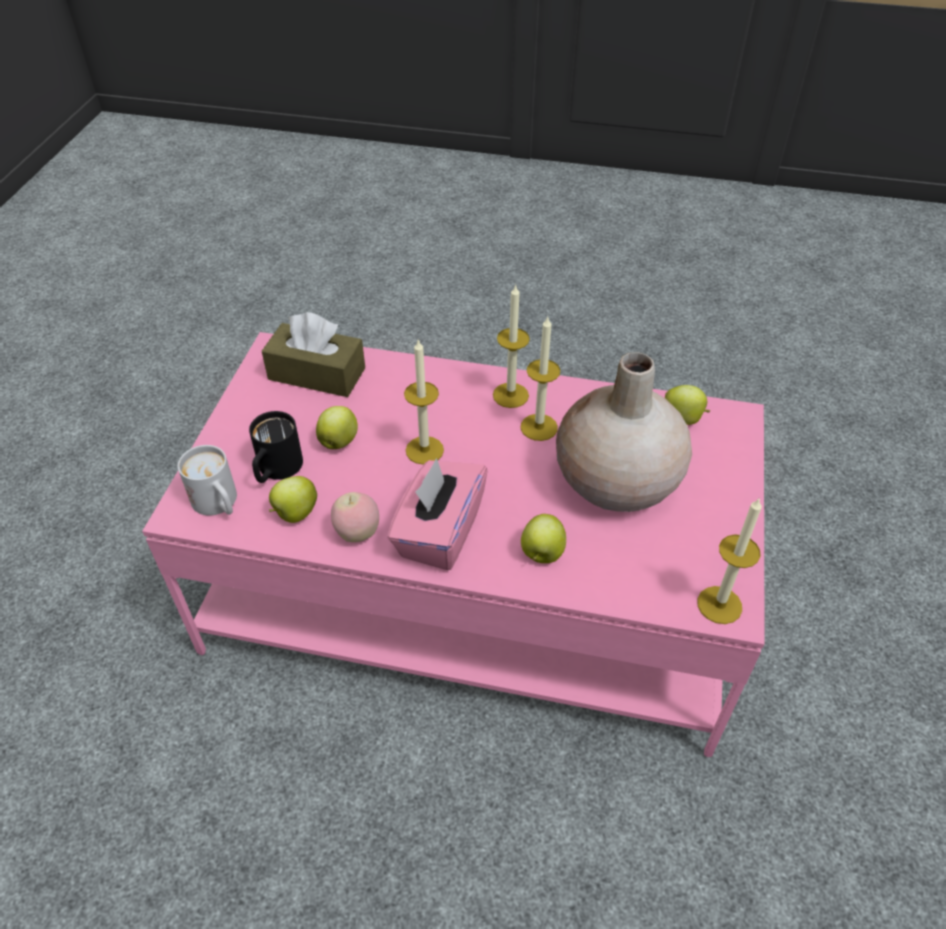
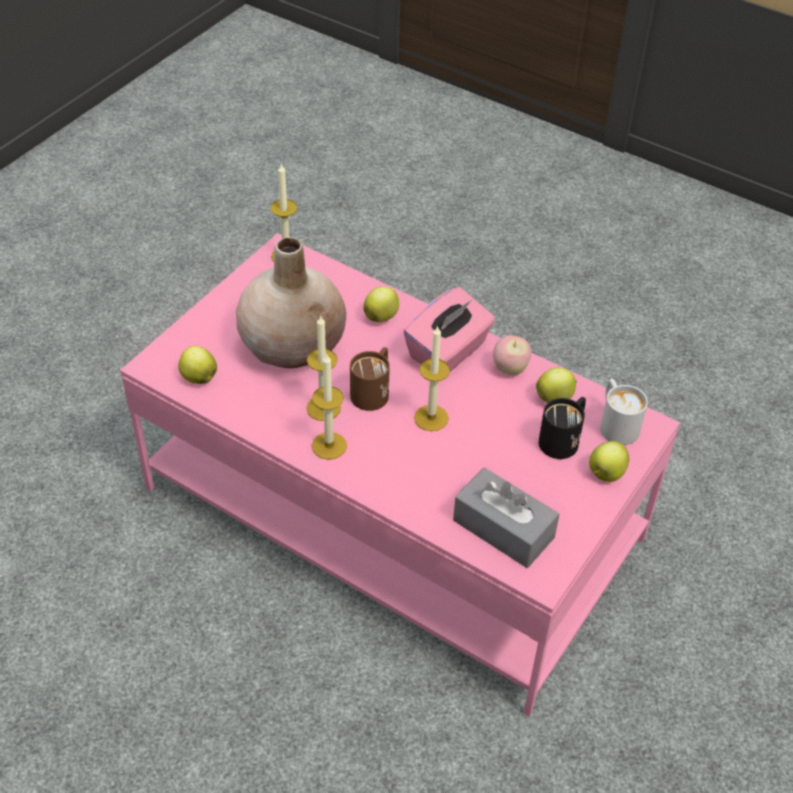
camera: 160 degrees left, 0 degrees up
brown tissue box [262,312,365,397] -> grey tissue box [453,468,559,568]
apple [316,406,358,449] -> apple moved to [589,441,629,482]
none -> brown mug [350,347,390,411]

